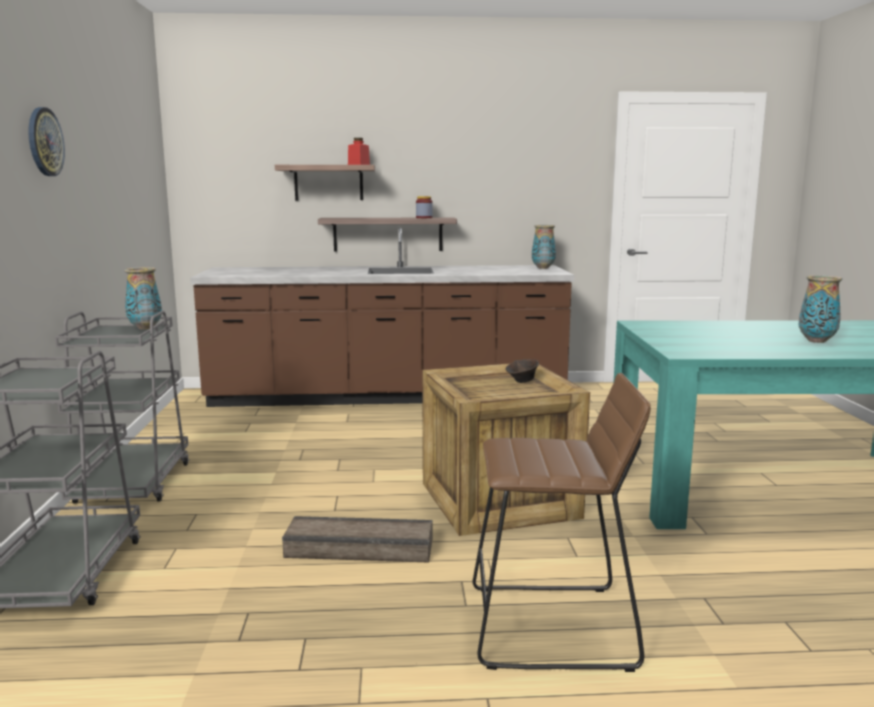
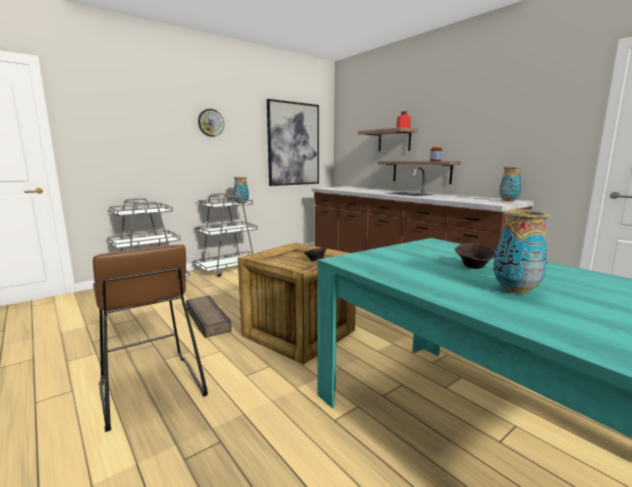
camera: 55 degrees right, 0 degrees up
none -> picture [267,99,319,186]
none -> brown bowl [455,243,496,269]

